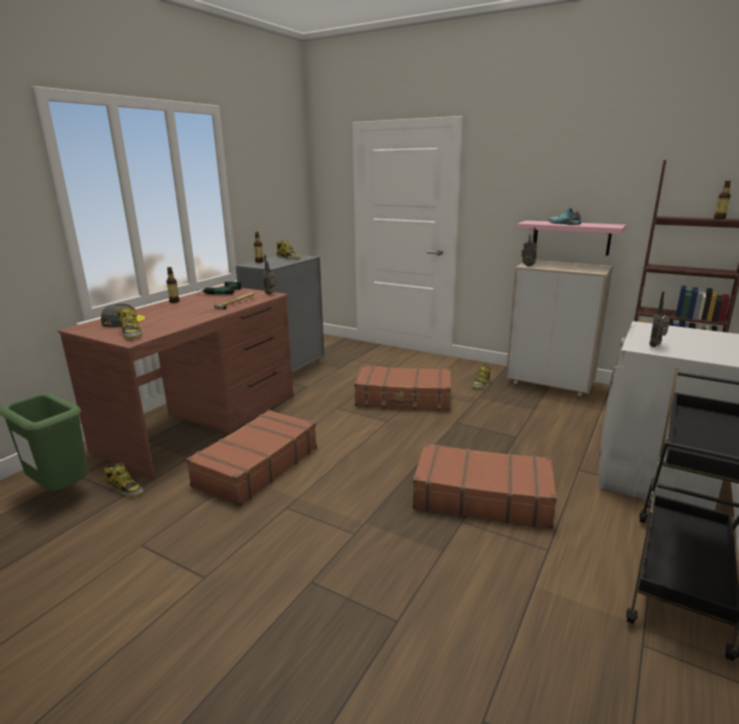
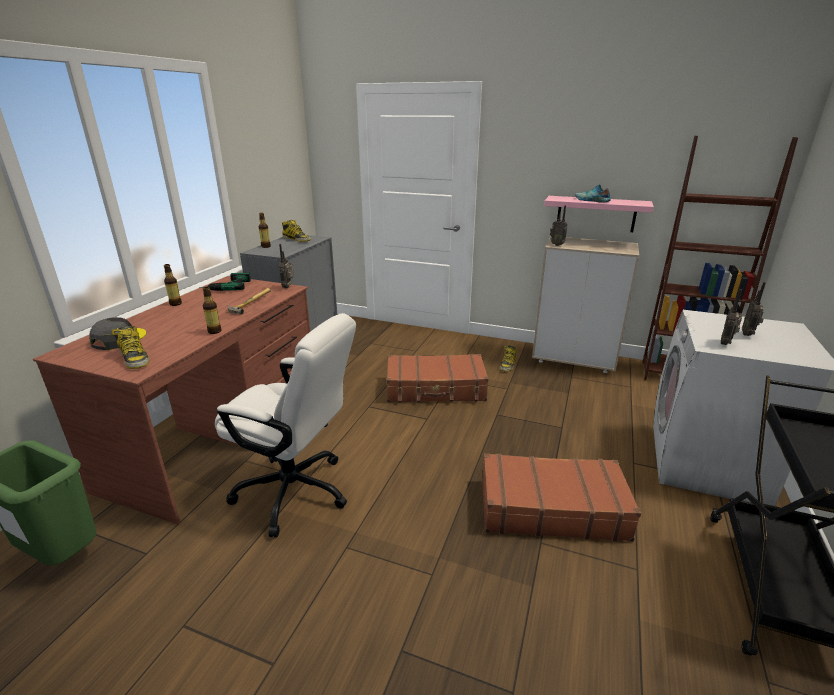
camera: 10 degrees left, 5 degrees up
boot [104,462,144,497] -> none
brown suitcase [186,410,317,506] -> white office chair [215,313,356,538]
bottle [714,180,731,219] -> bottle moved to [203,287,221,334]
none -> radio [742,282,766,336]

